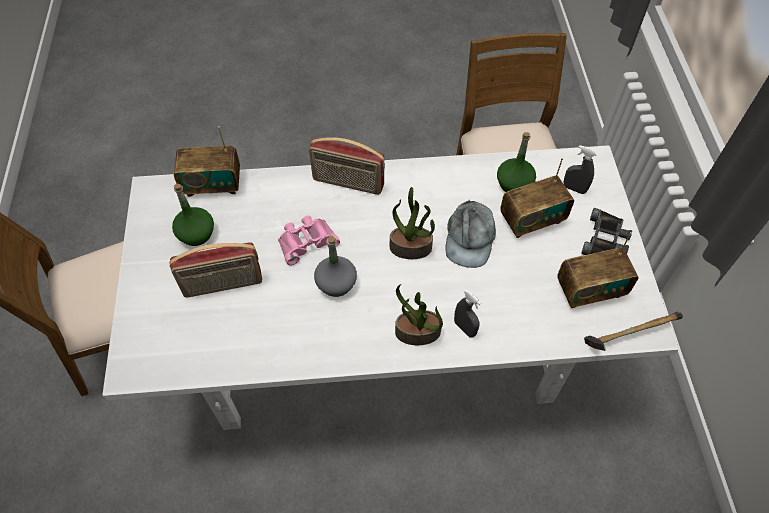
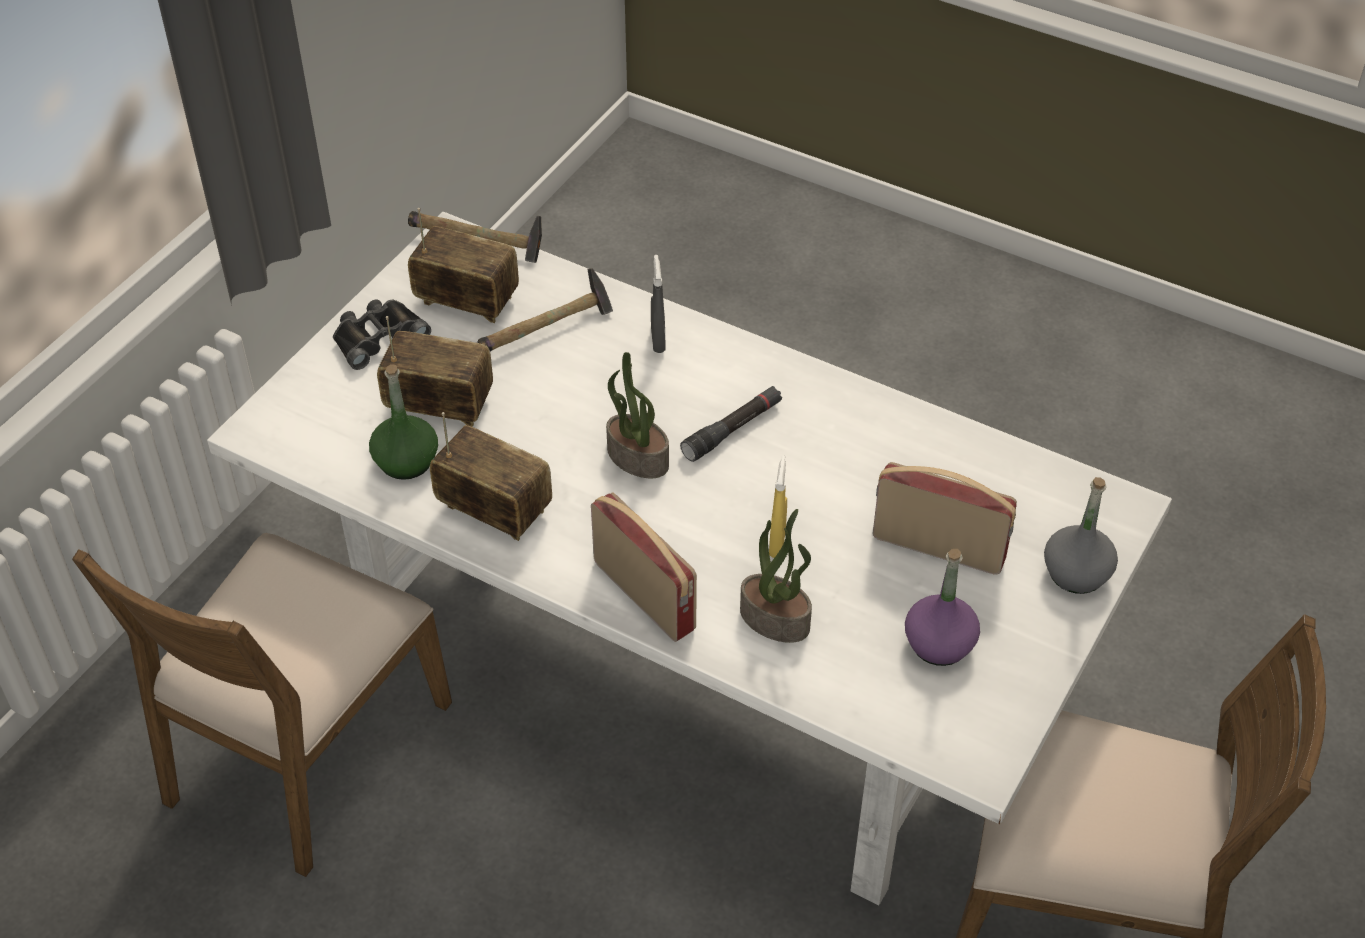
camera: 145 degrees left, 10 degrees down
green bottle [172,184,214,246] -> purple bottle [905,549,980,666]
radio [174,126,240,197] -> radio moved to [430,412,552,541]
pink binoculars [278,216,340,265] -> yellow spray bottle [769,456,787,558]
grey bottle [314,236,357,297] -> grey bottle moved to [1044,477,1118,594]
potted plant [395,284,443,345] -> potted plant moved to [740,509,812,643]
grey cap [445,200,496,268] -> none
grey spray bottle [564,145,597,194] -> none
none -> hammer [477,268,613,352]
none -> black flashlight [680,386,782,462]

